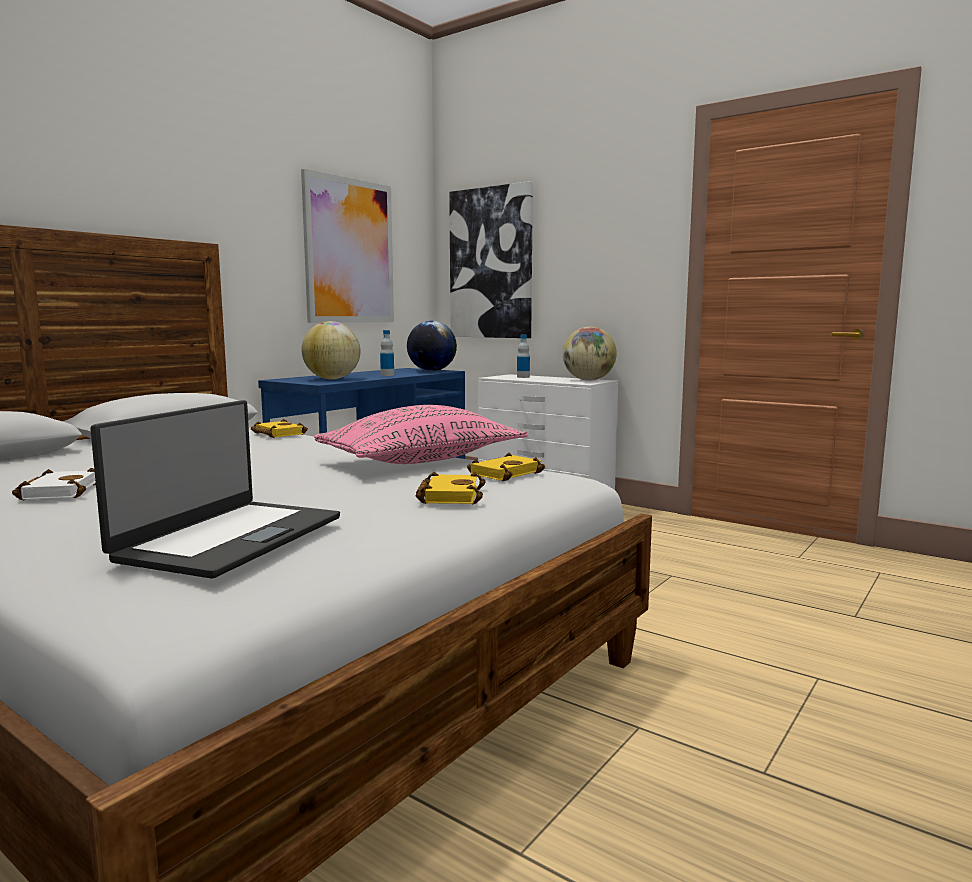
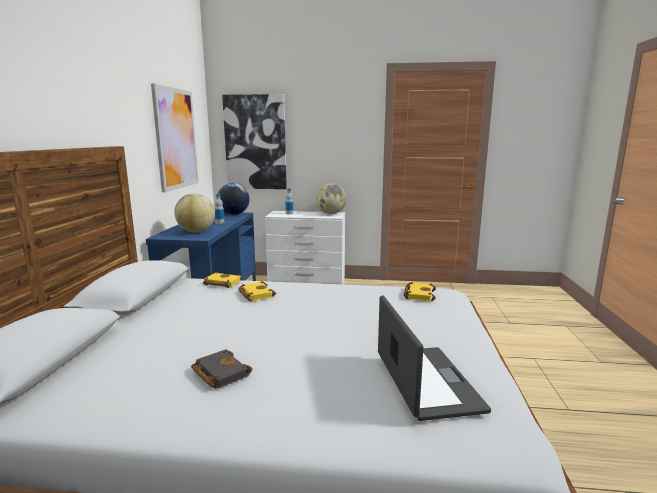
camera: 30 degrees left, 5 degrees up
white book [12,468,96,500] -> black book [191,349,252,389]
pink pillow [314,405,528,464] -> none
yellow book [416,472,486,504] -> yellow book moved to [238,281,276,301]

